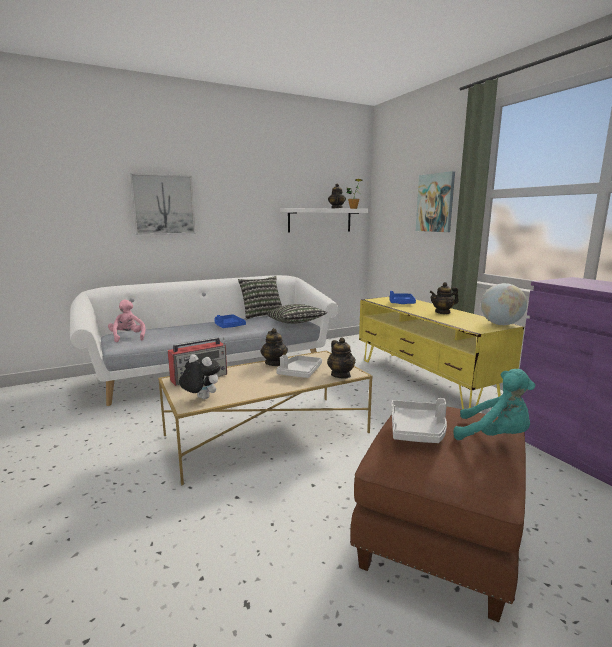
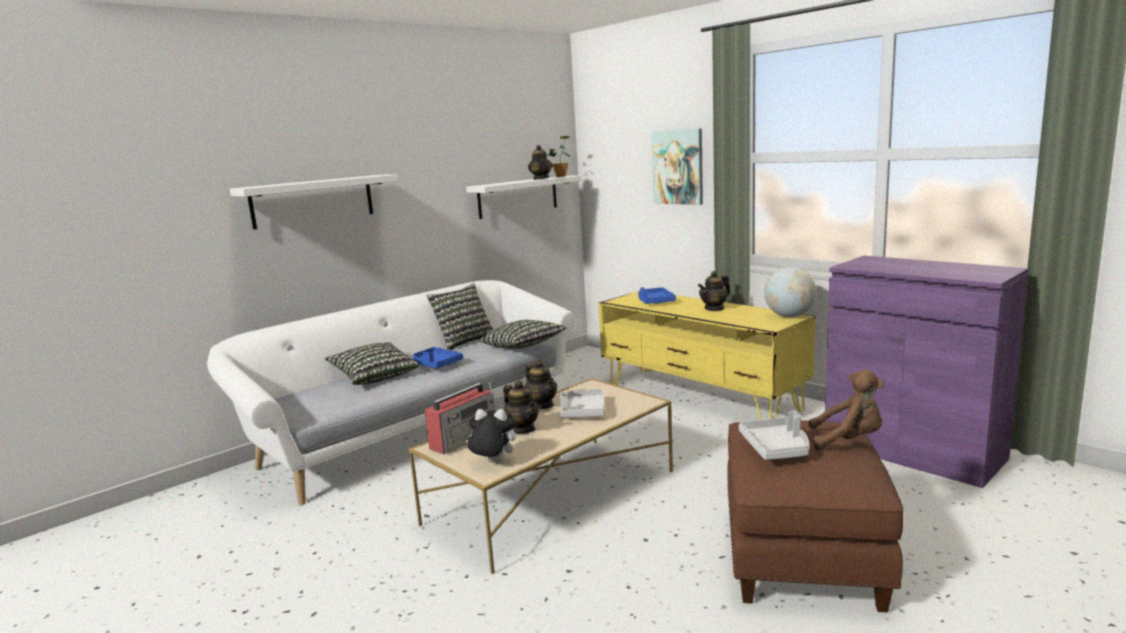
camera: 15 degrees left, 0 degrees up
pink plush toy [108,300,145,342] -> none
picture [130,173,195,235] -> white shelf [230,174,398,230]
teapot [327,337,355,379] -> teapot moved to [503,381,539,434]
turquoise plush toy [453,369,535,440] -> brown plush toy [808,369,884,450]
none -> pillow [325,342,419,385]

